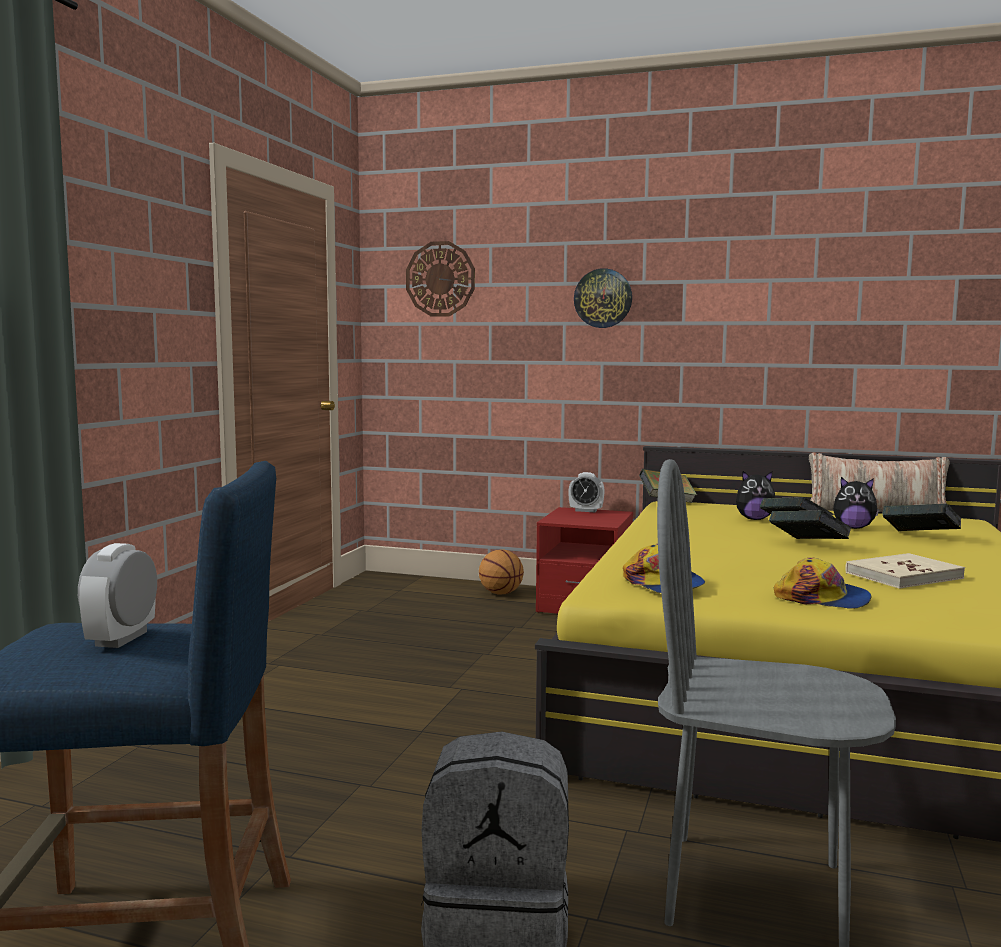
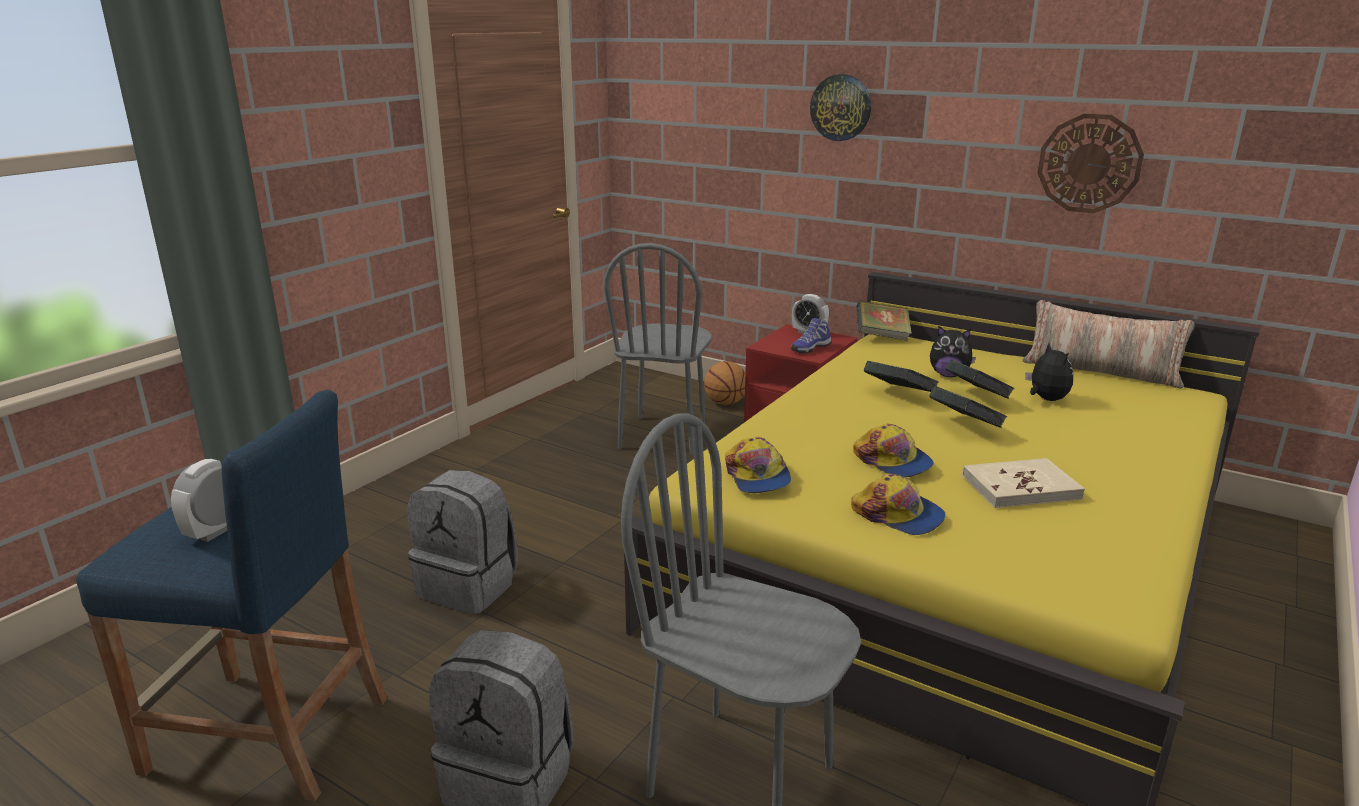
camera: 15 degrees right, 15 degrees up
wall clock [406,241,475,317] -> wall clock moved to [1038,114,1144,213]
plush toy [833,477,879,529] -> plush toy turned 135 degrees counterclockwise [1025,343,1073,401]
book [883,503,961,531] -> book moved to [864,361,939,392]
none -> grey backpack [408,470,518,614]
none -> grey chair [604,243,712,455]
none -> shoe [791,318,831,354]
none -> cap [853,424,934,478]

